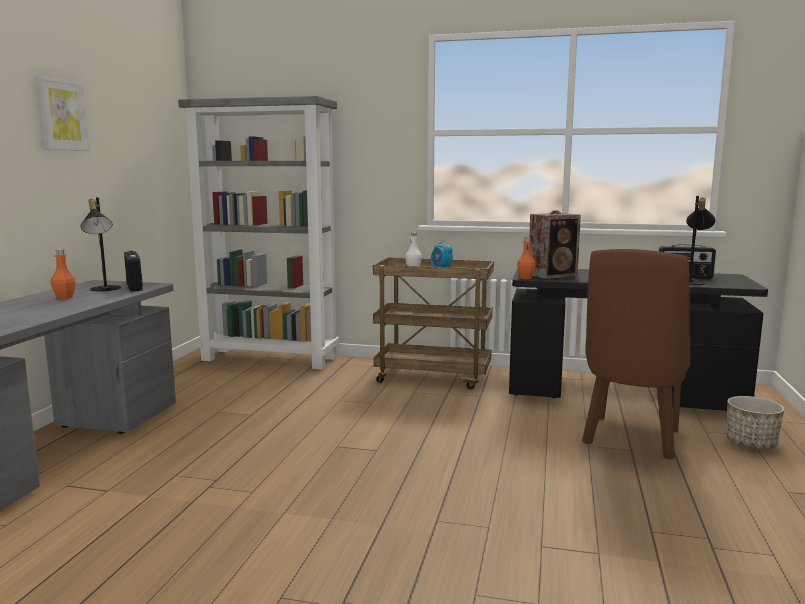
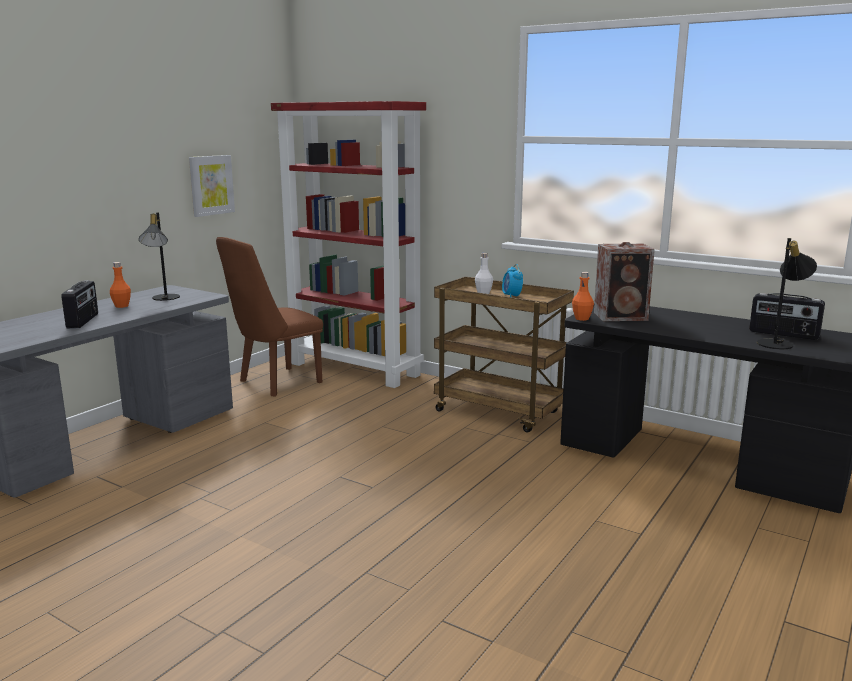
camera: 20 degrees right, 5 degrees up
picture [36,76,89,151] -> picture moved to [189,155,235,217]
radio [124,251,143,292] -> radio moved to [61,280,98,329]
grey bookcase [178,96,339,370] -> red bookcase [271,101,426,388]
brown chair [582,249,690,459] -> brown chair moved to [216,237,323,396]
planter [726,396,784,450] -> none

